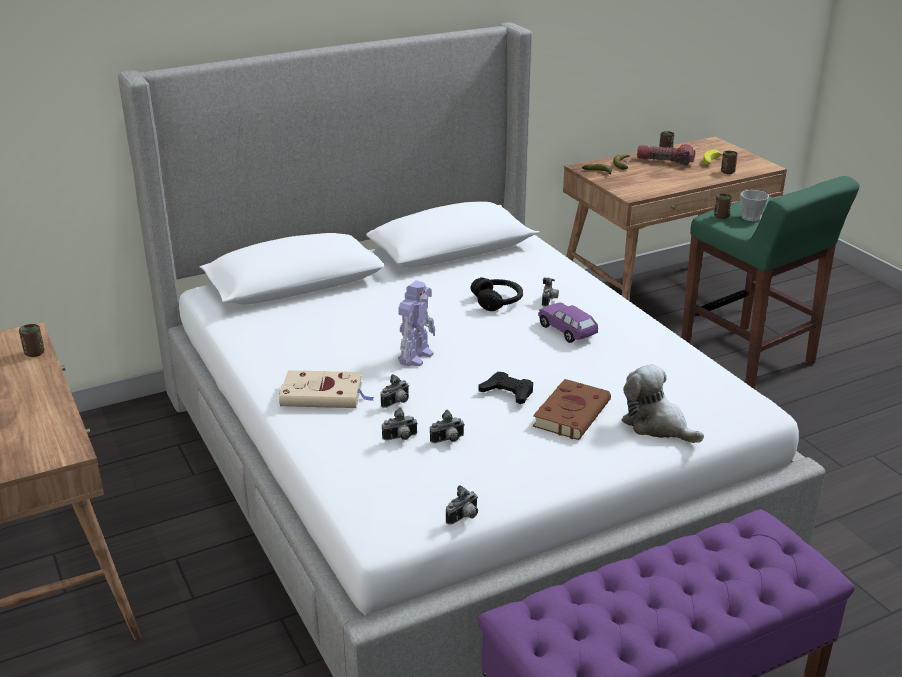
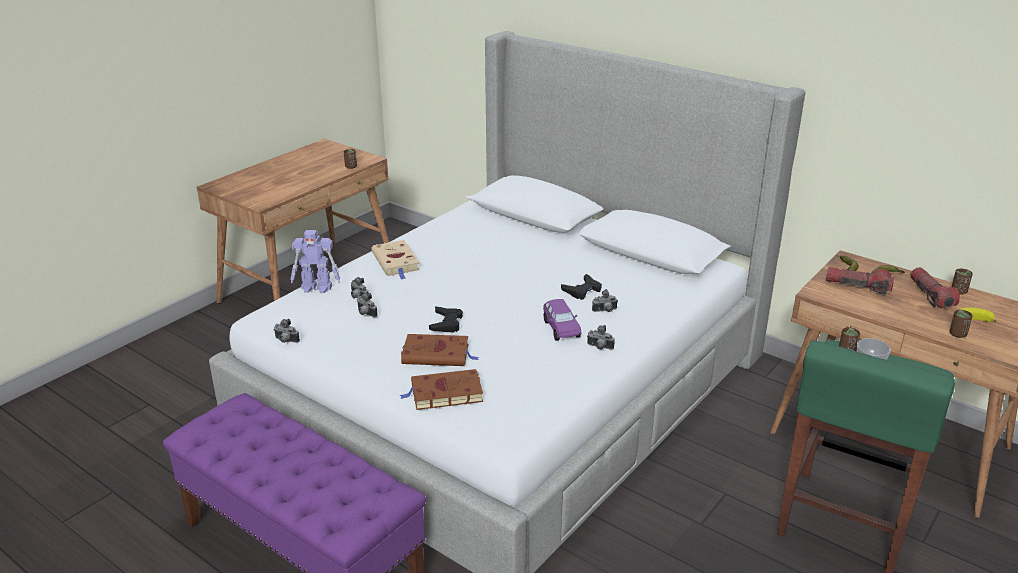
camera: 65 degrees right, 0 degrees up
camera [380,374,409,408] -> camera moved to [587,325,615,349]
toy robot [398,280,435,367] -> toy robot moved to [291,230,340,293]
black headphones [471,277,523,311] -> black game controller [561,274,602,300]
purple toy car [538,303,598,343] -> purple toy car turned 135 degrees clockwise [543,299,581,341]
plush toy [622,364,704,443] -> brown book [400,369,483,410]
none -> flashlight [826,267,894,295]

